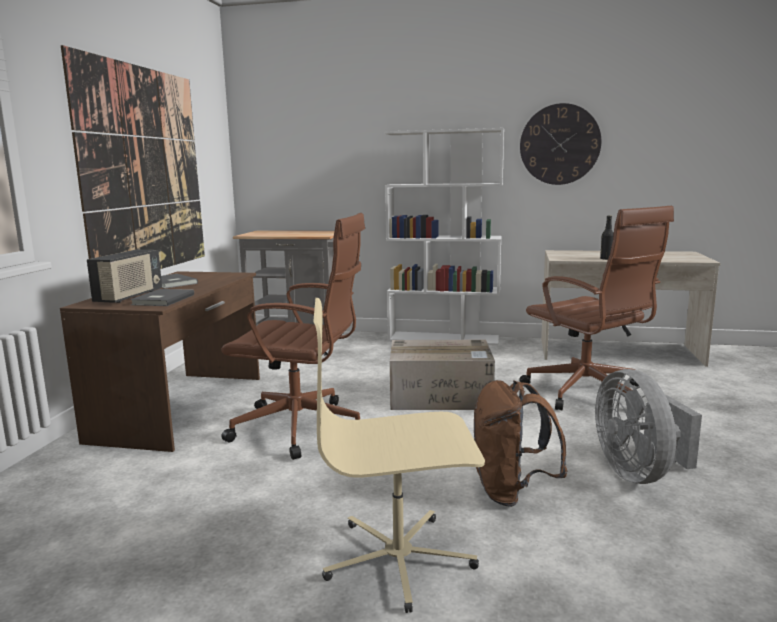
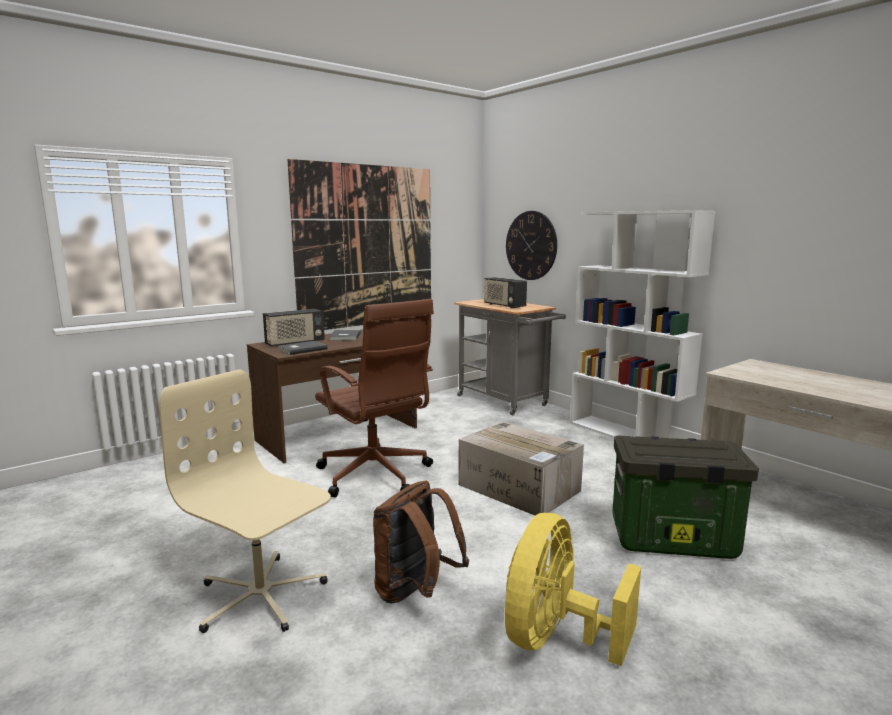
camera: 40 degrees right, 0 degrees up
brown office chair [519,206,674,410] -> storage box [612,436,759,559]
wall clock [520,103,601,185] -> wall clock moved to [506,211,557,280]
grey fan [595,369,702,484] -> yellow fan [505,513,641,666]
black bottle [600,215,614,260] -> none
none -> radio [483,277,527,308]

